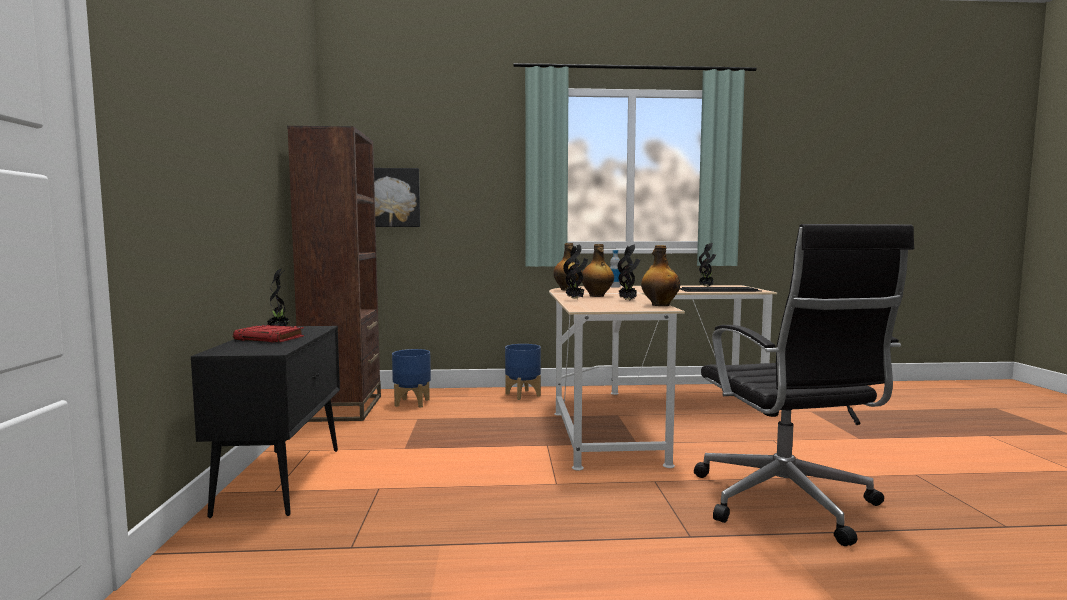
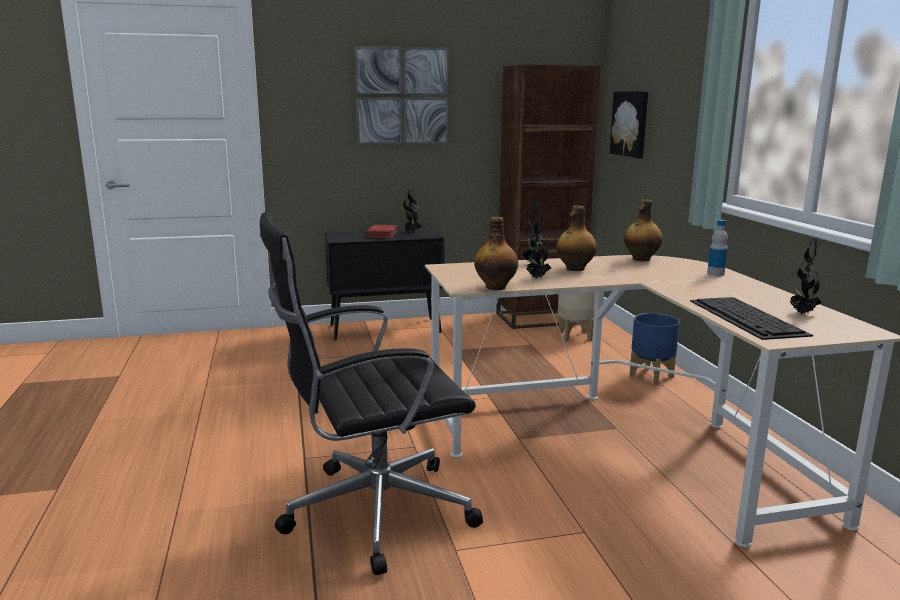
camera: 80 degrees right, 10 degrees up
blue planter [392,349,431,408] -> beige planter [558,292,596,341]
none -> picture [354,46,449,144]

